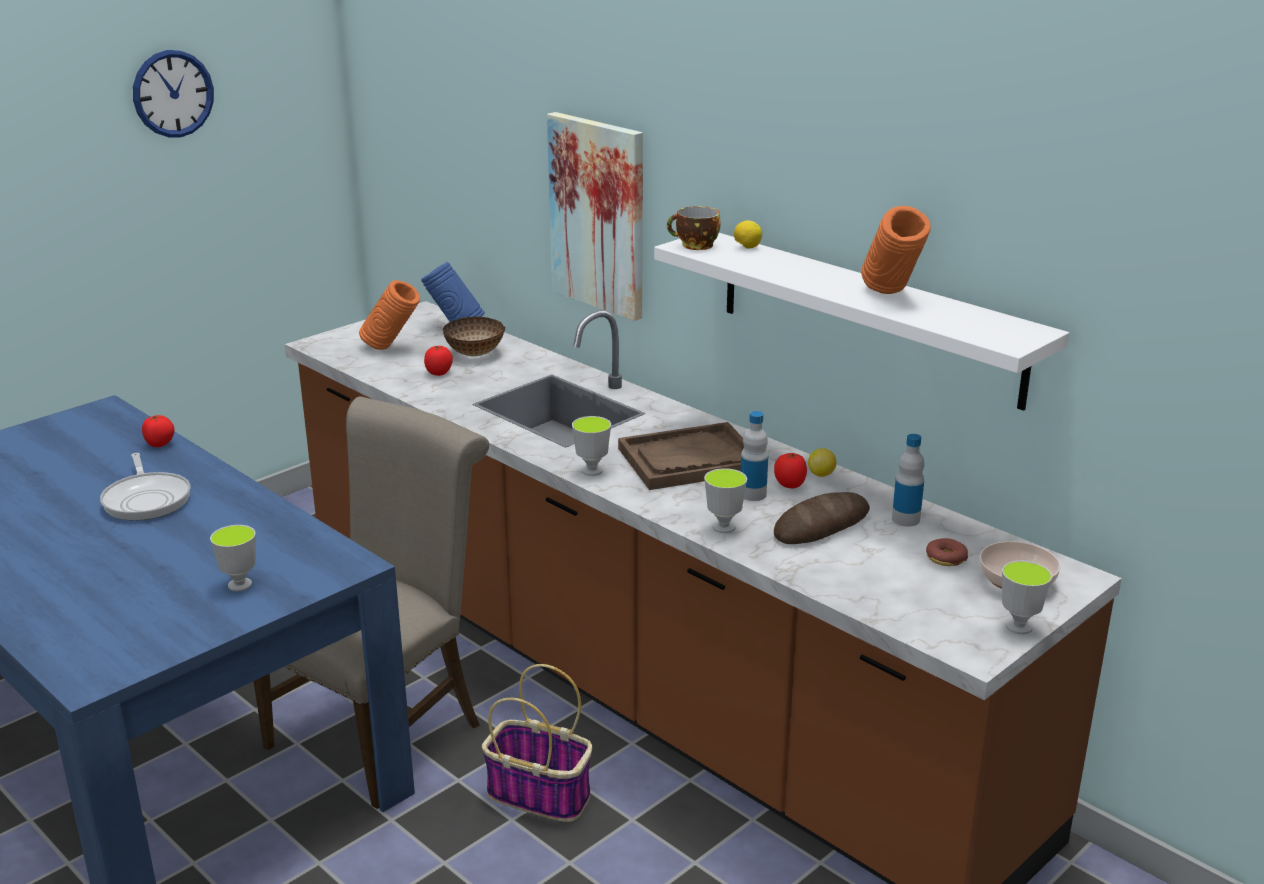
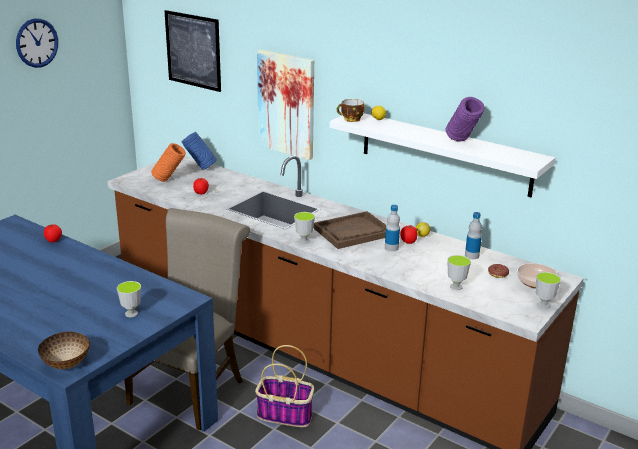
camera: 10 degrees left, 0 degrees up
frying pan [100,453,191,521] -> none
bowl [443,317,505,357] -> bowl moved to [38,332,90,369]
cup [704,468,747,533] -> cup moved to [447,255,471,290]
bread [774,492,870,544] -> none
orange vase [861,206,931,294] -> purple vase [446,97,484,142]
none -> picture [165,10,221,92]

